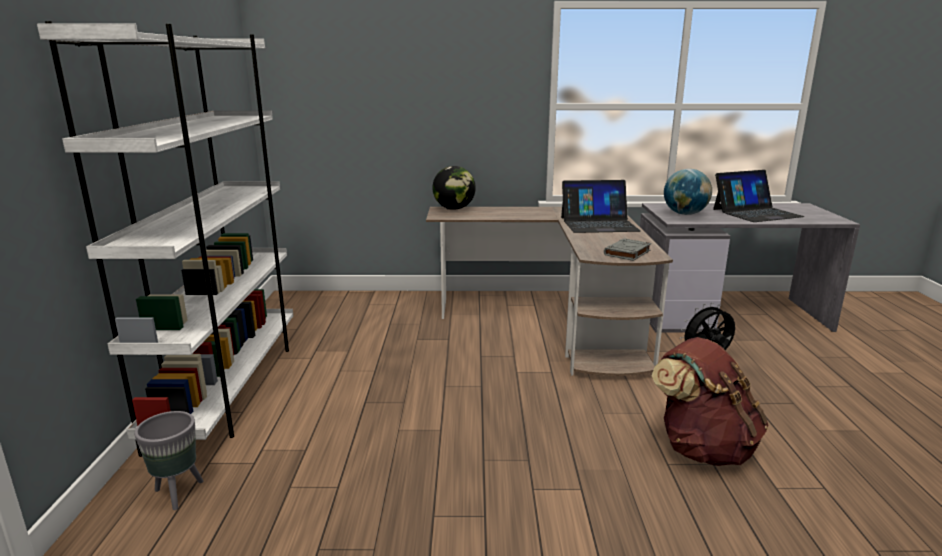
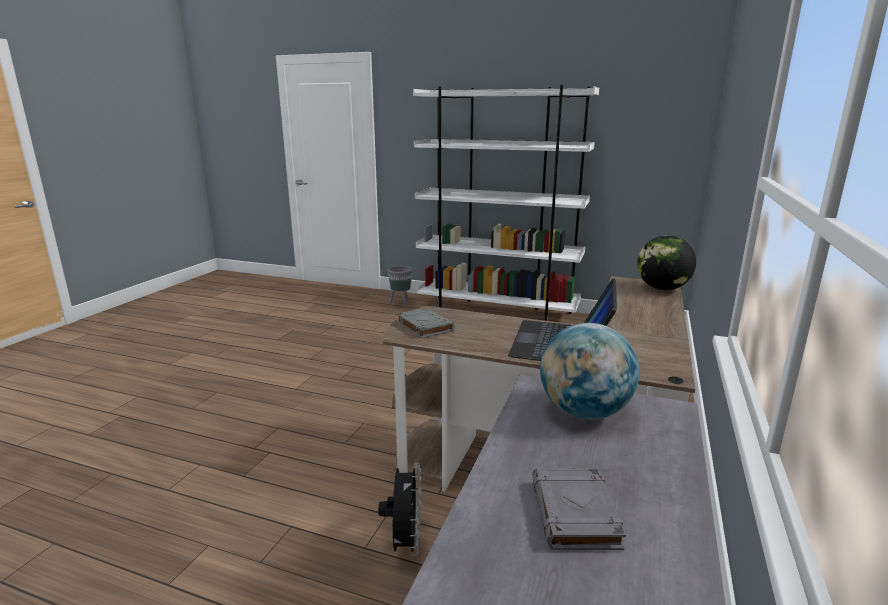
camera: 110 degrees right, 0 degrees up
brown backpack [651,337,768,466] -> none
laptop [713,170,805,222] -> grey book [532,468,626,550]

